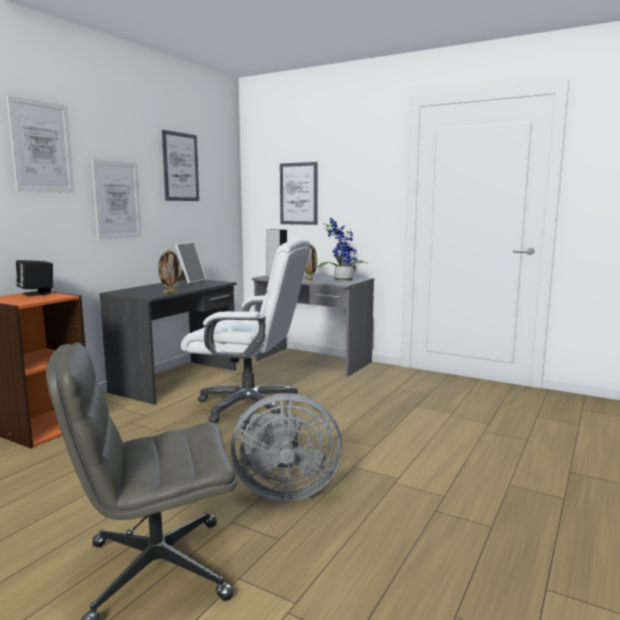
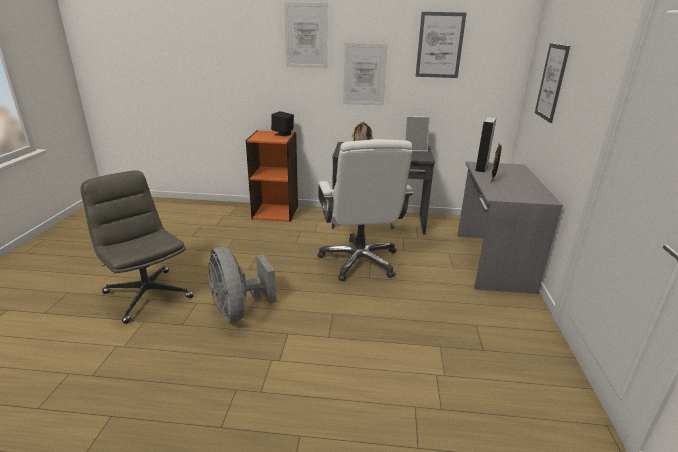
camera: 65 degrees right, 15 degrees up
potted plant [317,218,367,282] -> none

